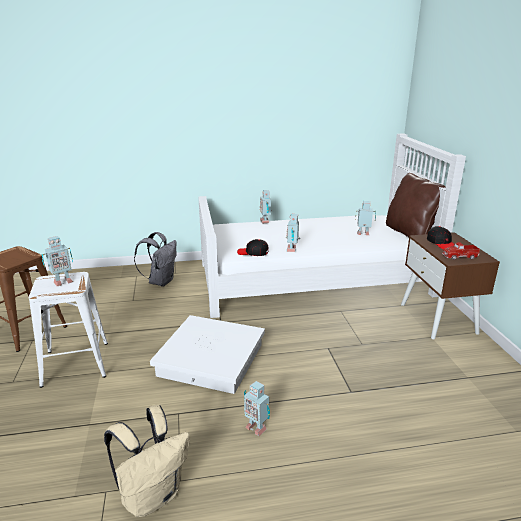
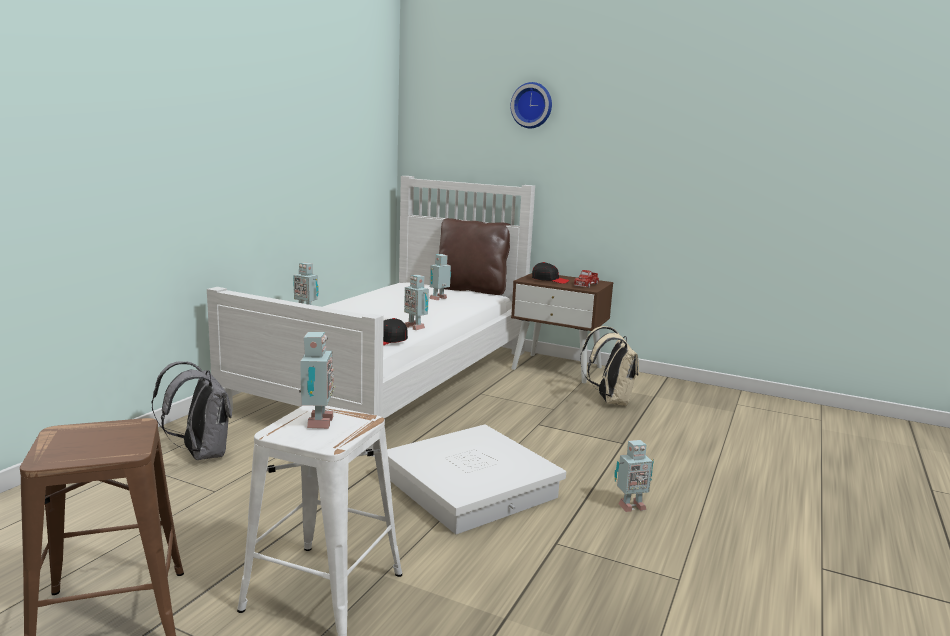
camera: 55 degrees left, 10 degrees down
beige backpack [104,405,189,517] -> beige backpack moved to [580,326,639,406]
none -> wall clock [510,82,552,128]

